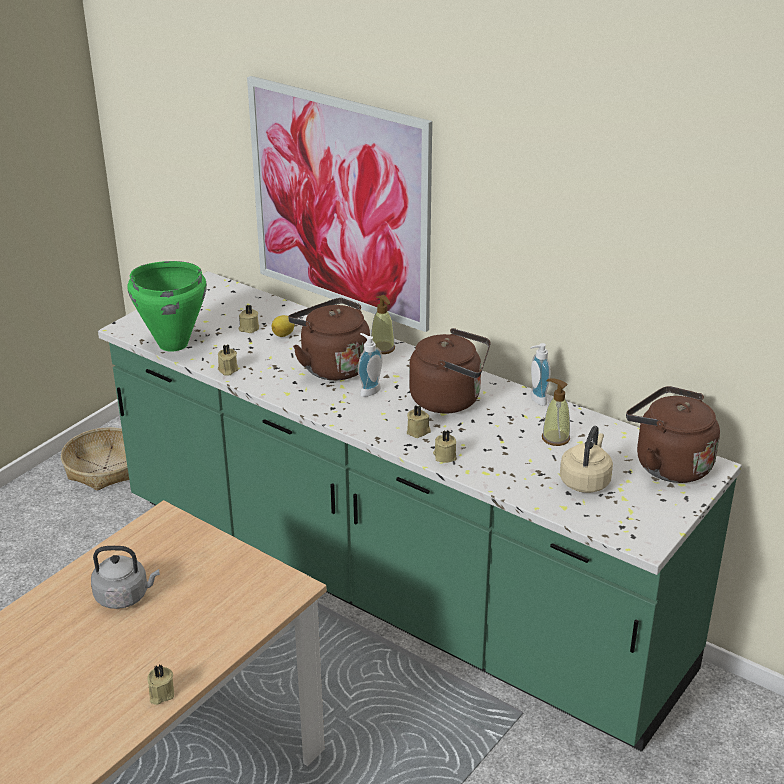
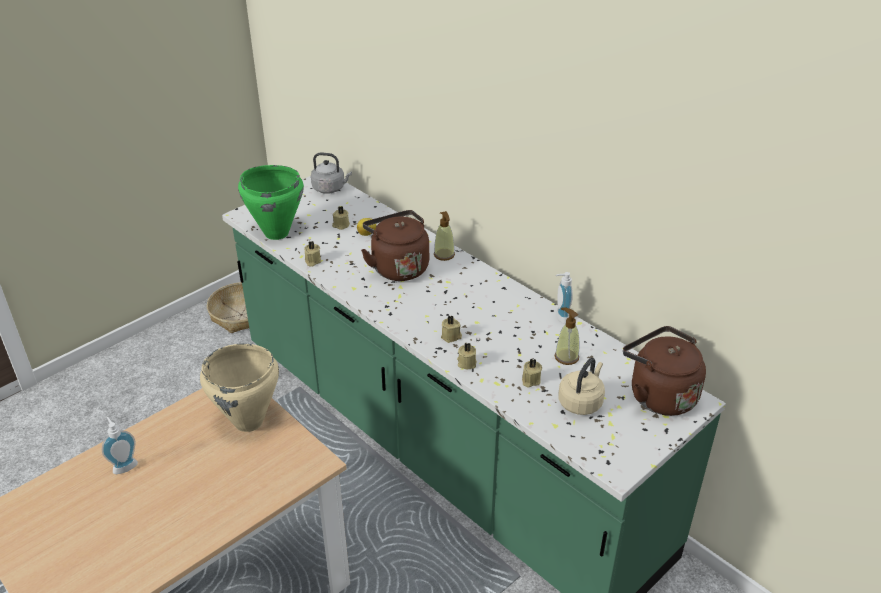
camera: 10 degrees right, 5 degrees up
grey kettle [91,546,160,609] -> grey kettle moved to [311,153,352,194]
beige candle [147,665,174,705] -> beige candle moved to [522,358,542,388]
picture [247,76,432,332] -> none
soap dispenser [358,333,383,397] -> soap dispenser moved to [102,417,138,474]
brown kettle [409,328,491,414] -> none
none -> beige cooking pot [200,344,279,432]

